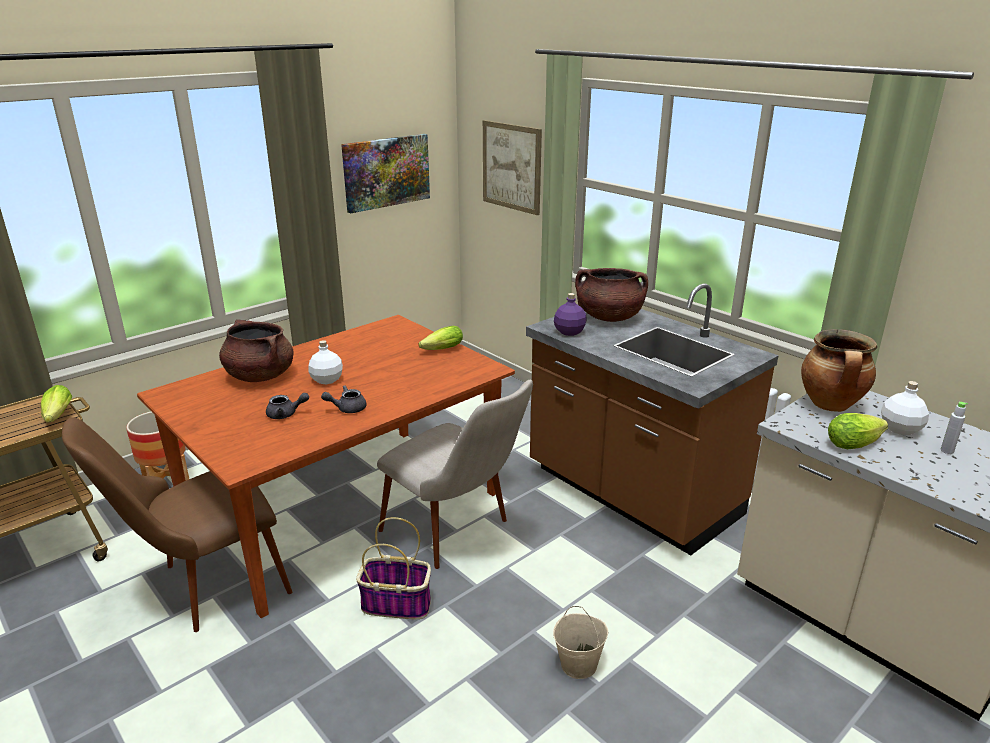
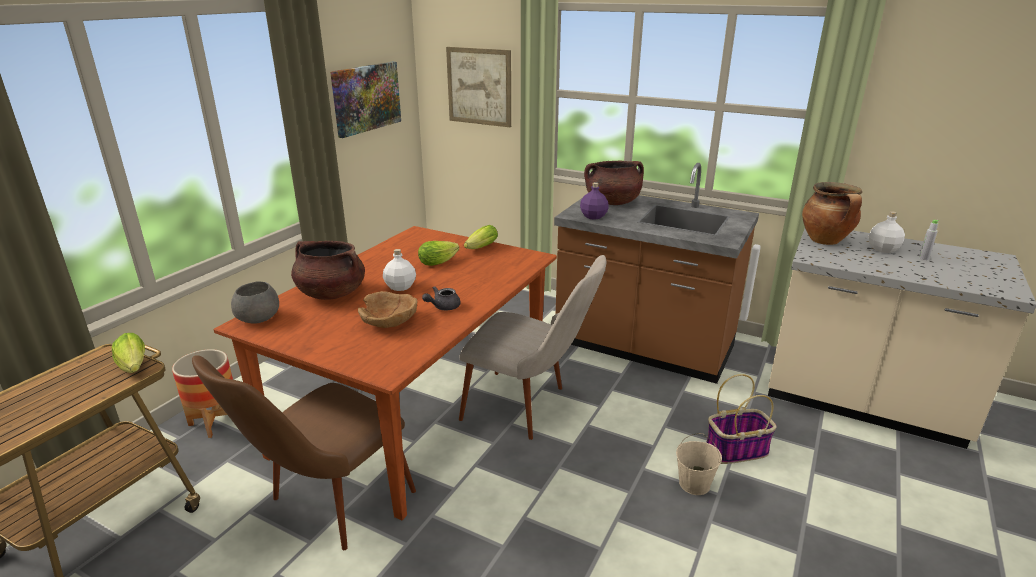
camera: 20 degrees left, 0 degrees up
grey teapot [266,393,309,419] -> brown bowl [358,291,418,328]
basket [356,517,431,619] -> basket moved to [706,374,777,464]
lettuce [828,413,888,450] -> lettuce moved to [418,241,459,266]
none -> grey bowl [231,282,279,324]

